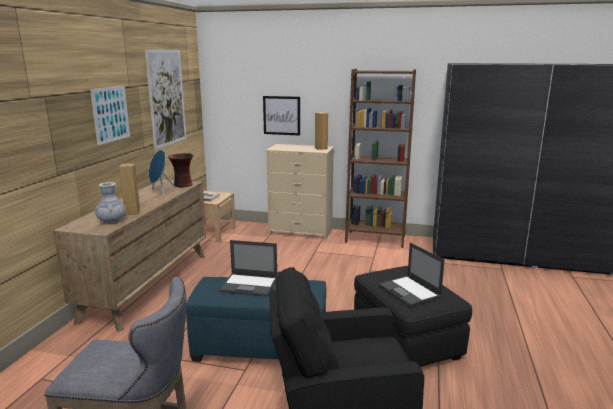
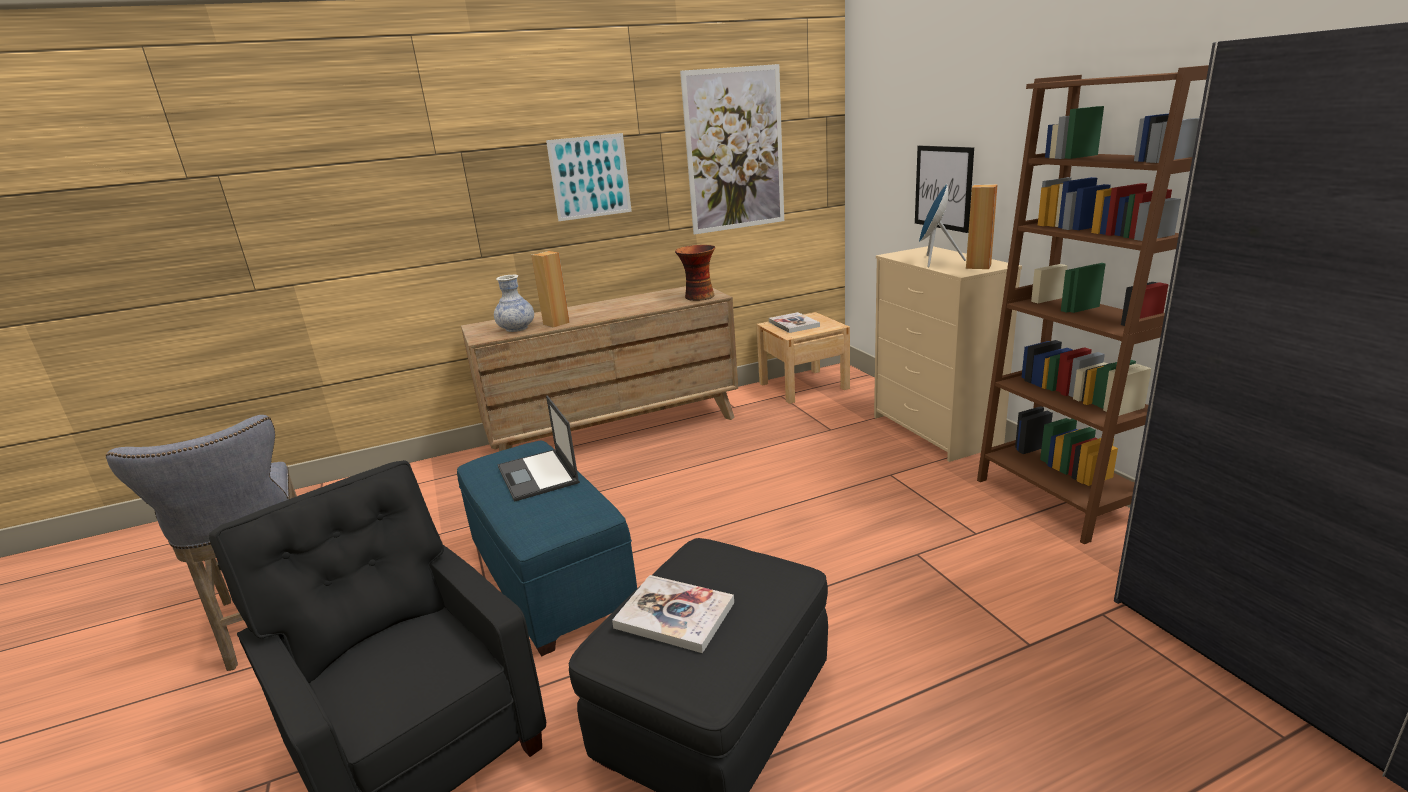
camera: 55 degrees right, 5 degrees up
blue speaker [149,150,177,196] -> blue speaker moved to [919,184,966,267]
laptop [379,242,445,307] -> book [612,575,734,653]

